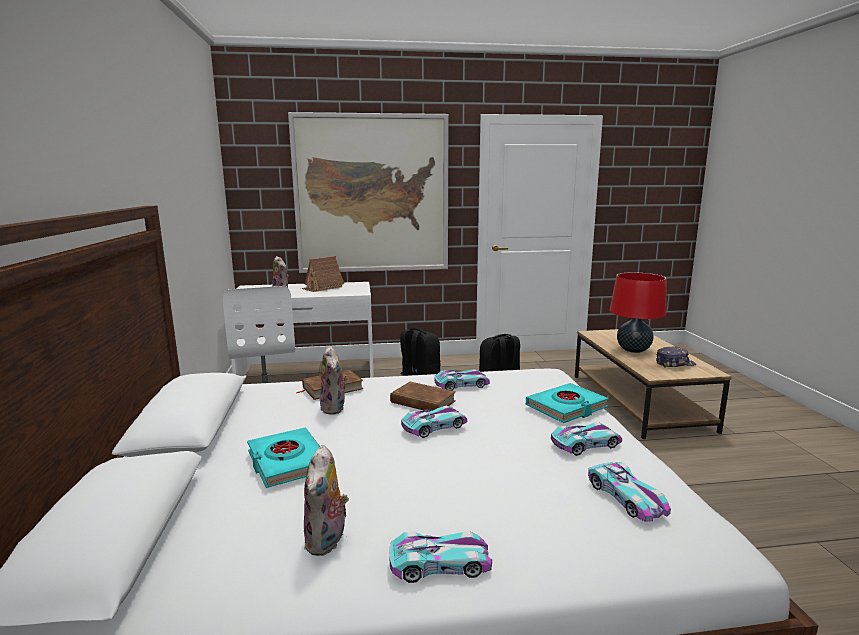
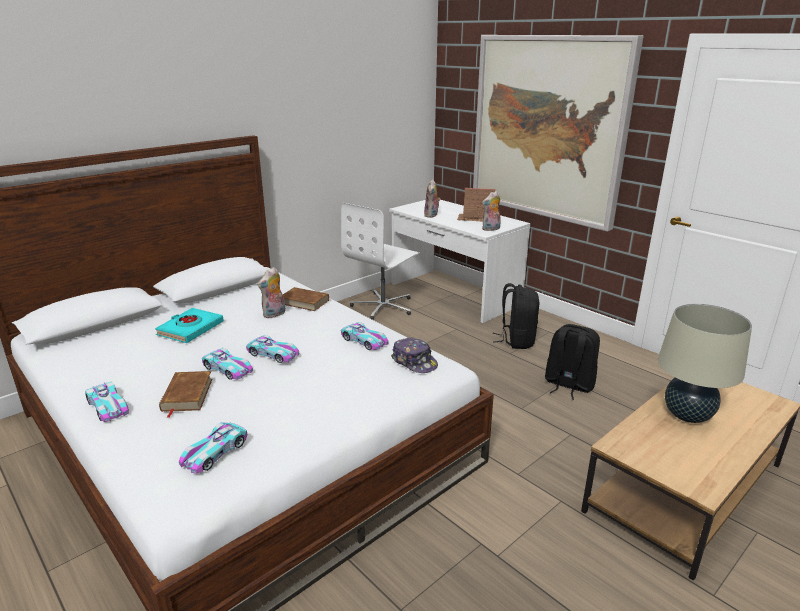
camera: 55 degrees right, 10 degrees up
plush toy [304,445,349,556] -> plush toy moved to [482,191,501,231]
brown book [390,382,456,412] -> brown book moved to [159,371,212,418]
turquoise book [526,383,609,423] -> none
toy car [551,422,622,456] -> toy car moved to [202,348,253,380]
red table lamp [610,273,666,353] -> beige table lamp [658,304,752,423]
cap [656,346,696,368] -> cap moved to [391,338,438,373]

